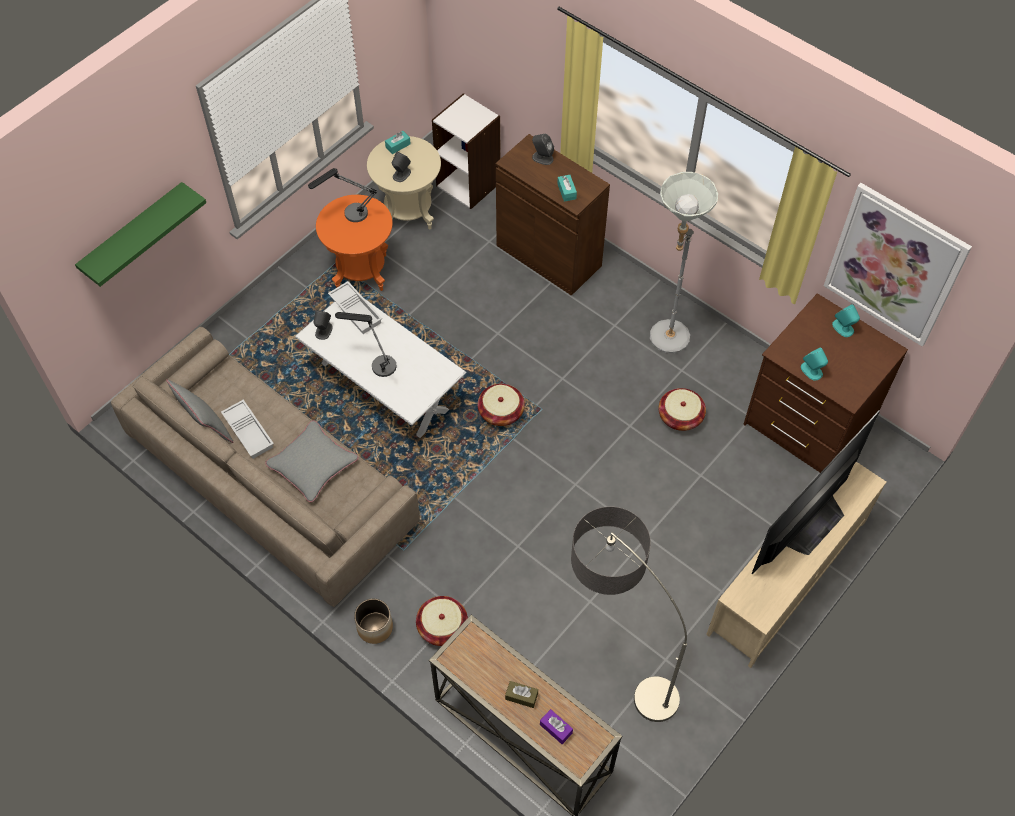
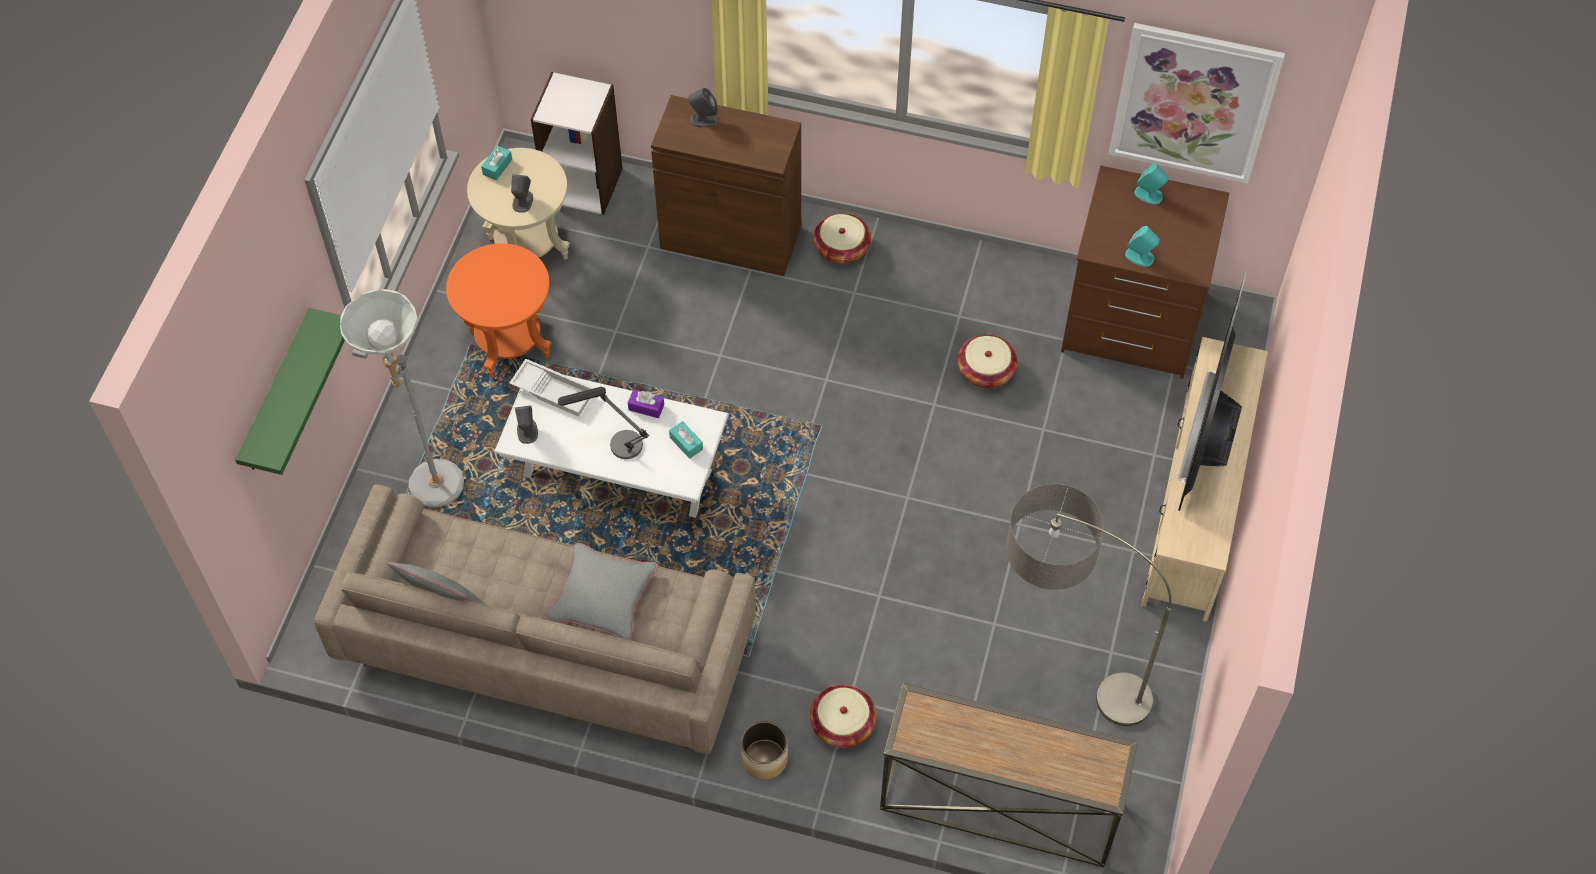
camera: 25 degrees left, 0 degrees up
white tray [221,400,274,459] -> none
table lamp [308,168,377,222] -> none
basket [477,384,525,426] -> basket moved to [813,213,871,264]
brown tissue box [505,681,538,708] -> none
purple tissue box [540,709,573,744] -> purple tissue box moved to [628,389,664,418]
turquoise tissue box [557,175,577,202] -> turquoise tissue box moved to [669,421,703,459]
grey floor lamp [650,172,718,353] -> grey floor lamp moved to [340,289,464,508]

